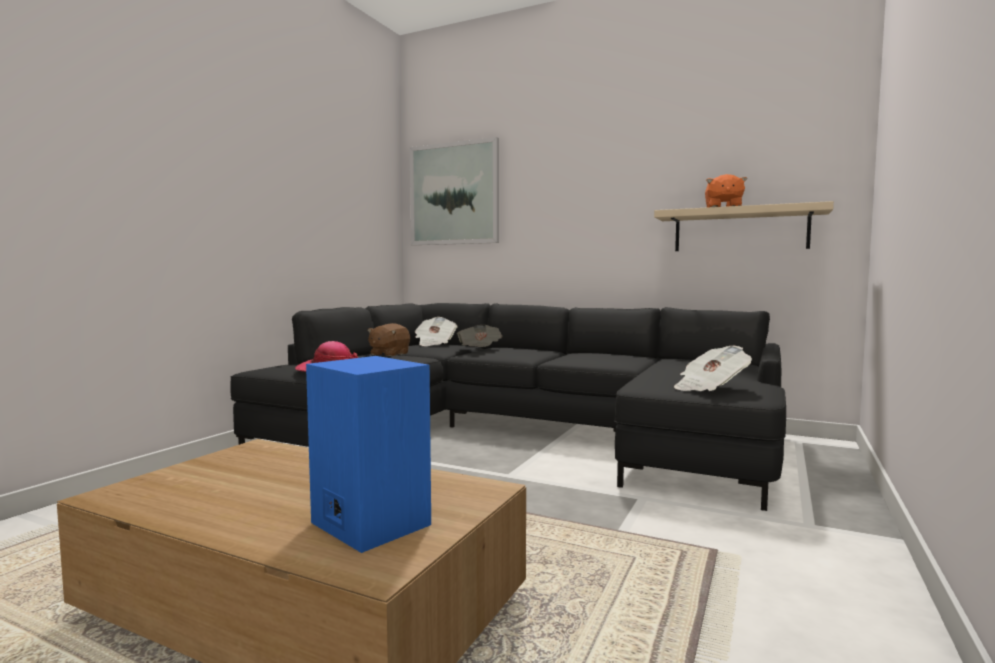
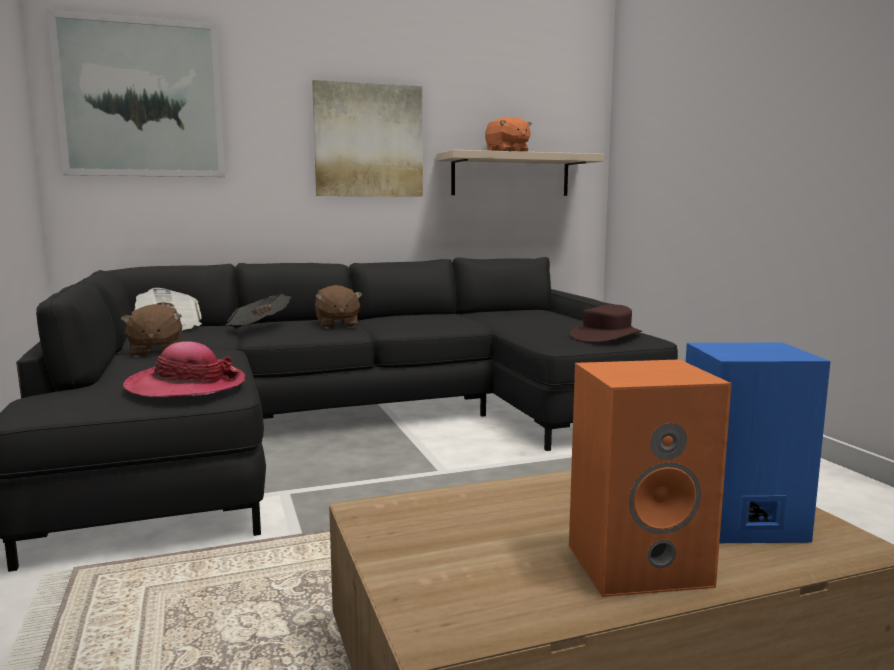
camera: 45 degrees left, 5 degrees up
newspaper [674,346,752,391] -> brown hat [570,304,642,343]
none -> picture [312,80,423,197]
none -> brown plush toy [315,285,362,329]
none -> orange speaker [569,359,731,597]

